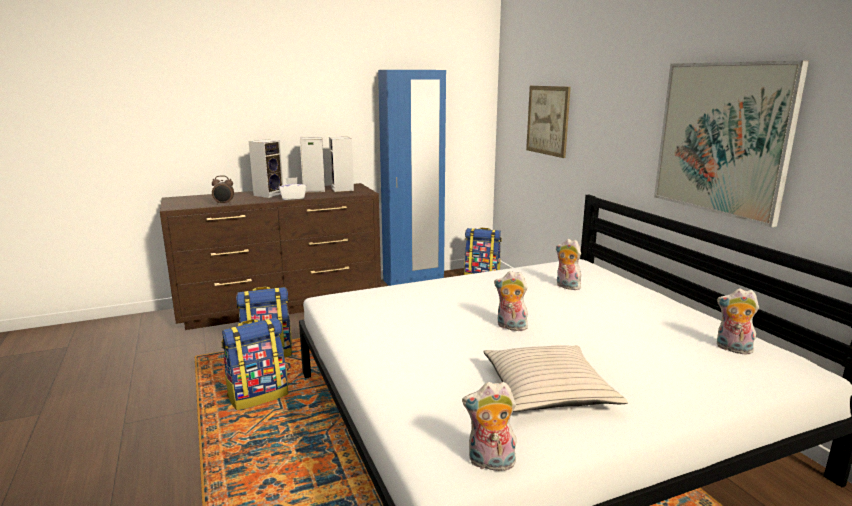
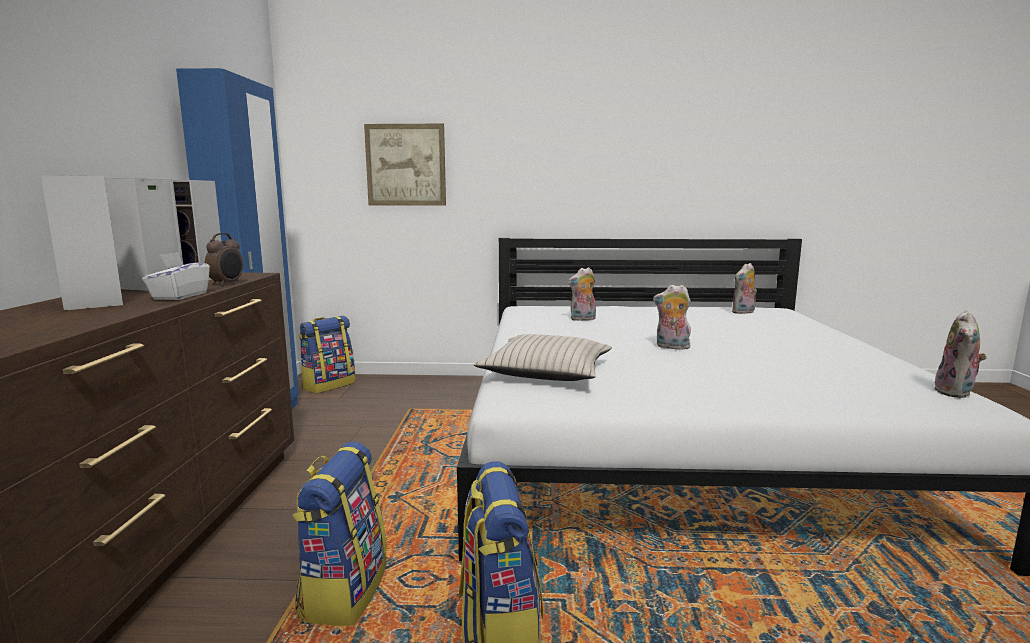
camera: 65 degrees left, 5 degrees down
alarm clock [212,175,234,204] -> alarm clock moved to [205,233,243,286]
beige pillow [483,345,628,412] -> beige pillow moved to [473,334,612,381]
plush toy [494,271,531,331] -> plush toy turned 60 degrees clockwise [653,284,691,350]
picture [654,61,809,227] -> none

